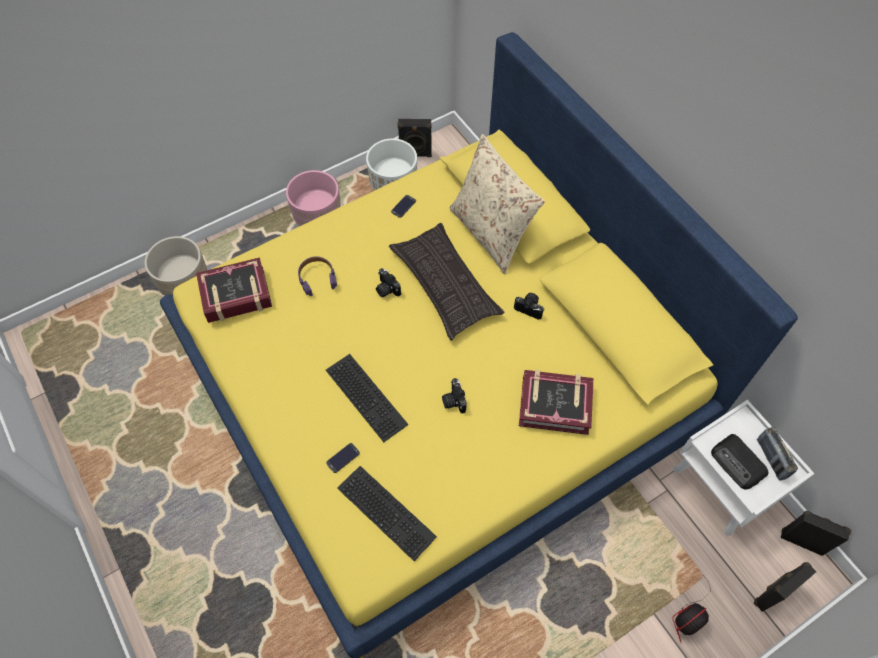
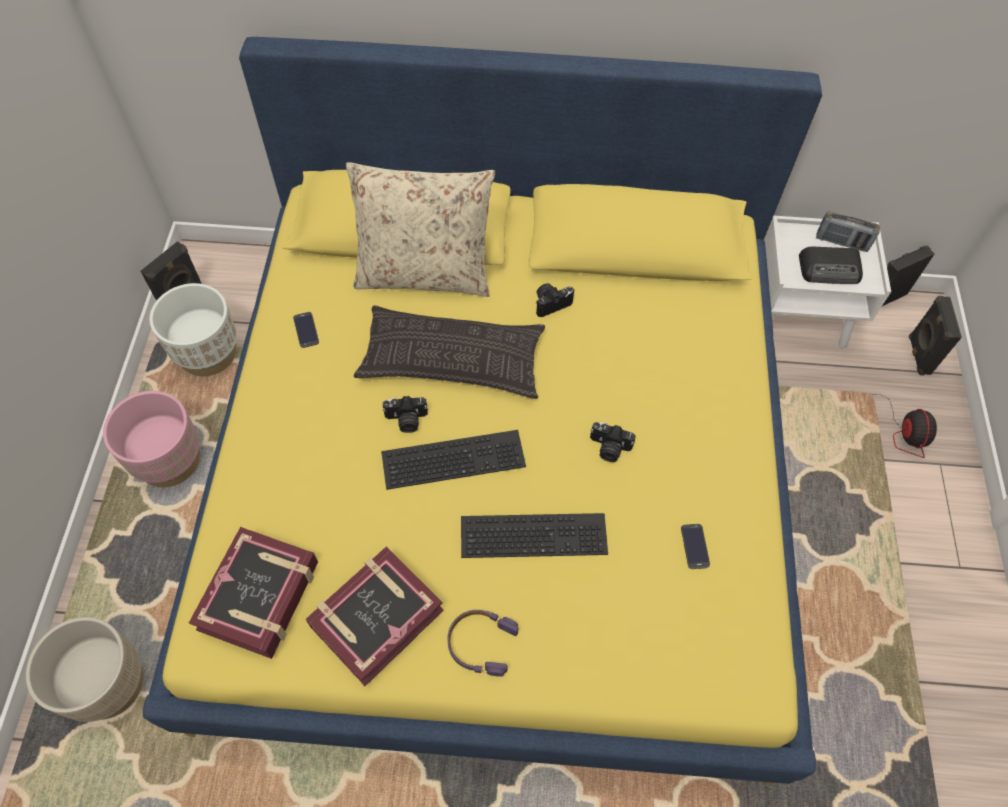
camera: 55 degrees left, 0 degrees up
purple headphones [298,256,337,296] -> purple headphones moved to [447,610,519,677]
phone [326,443,360,473] -> phone moved to [681,524,710,569]
keyboard [337,466,437,561] -> keyboard moved to [381,430,526,490]
book [519,369,594,435] -> book moved to [306,546,444,686]

